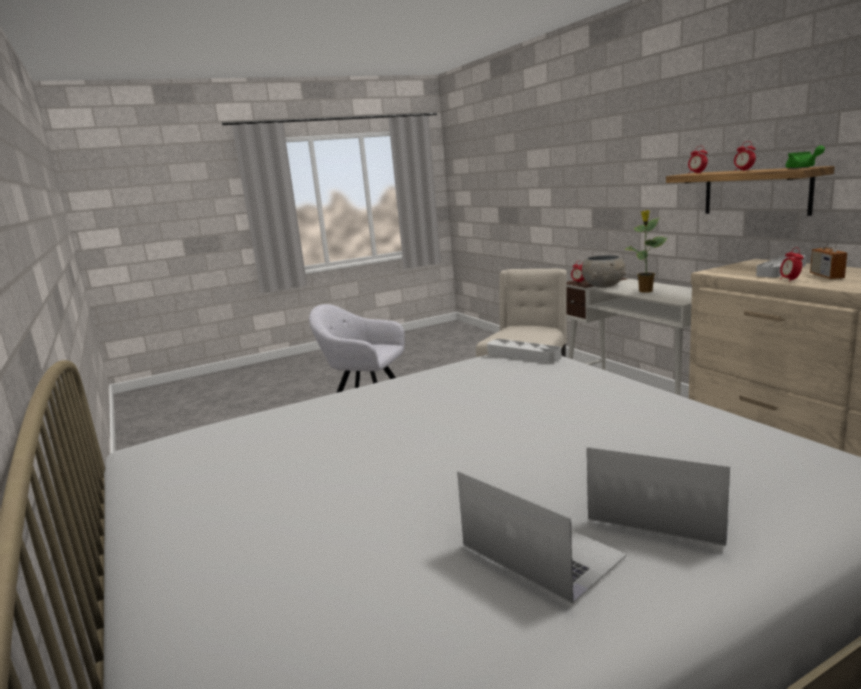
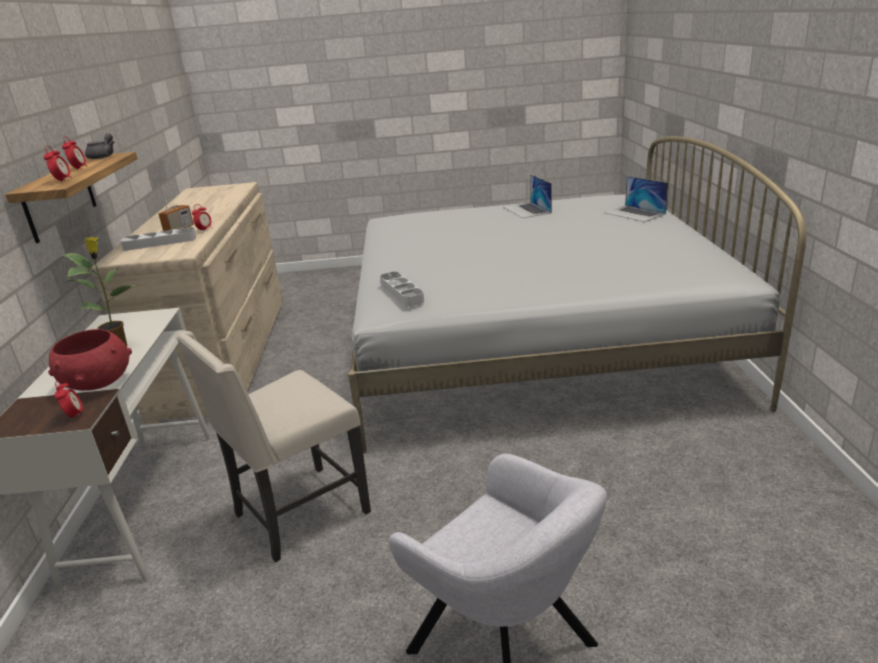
camera: 155 degrees left, 10 degrees up
grey bowl [582,255,626,288] -> red bowl [48,329,132,391]
laptop [587,447,731,546] -> laptop moved to [605,176,668,222]
green teapot [786,146,825,169] -> grey teapot [85,133,114,159]

